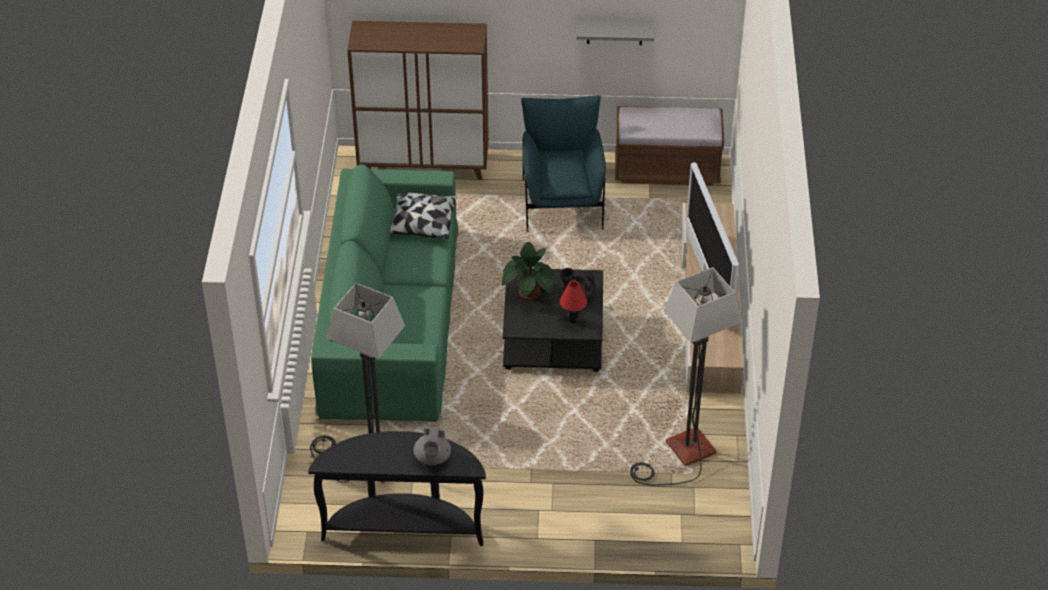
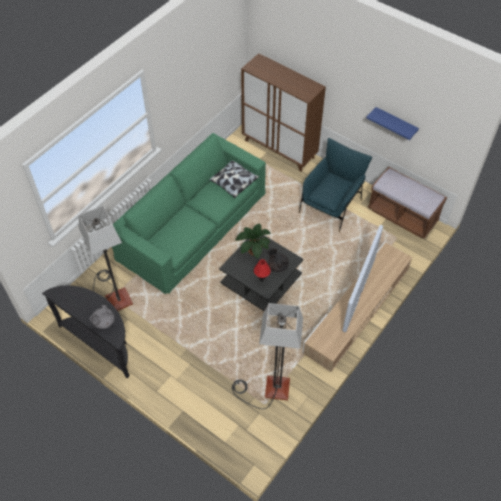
camera: 35 degrees right, 10 degrees up
grey shelf [576,20,654,45] -> blue shelf [366,107,419,140]

